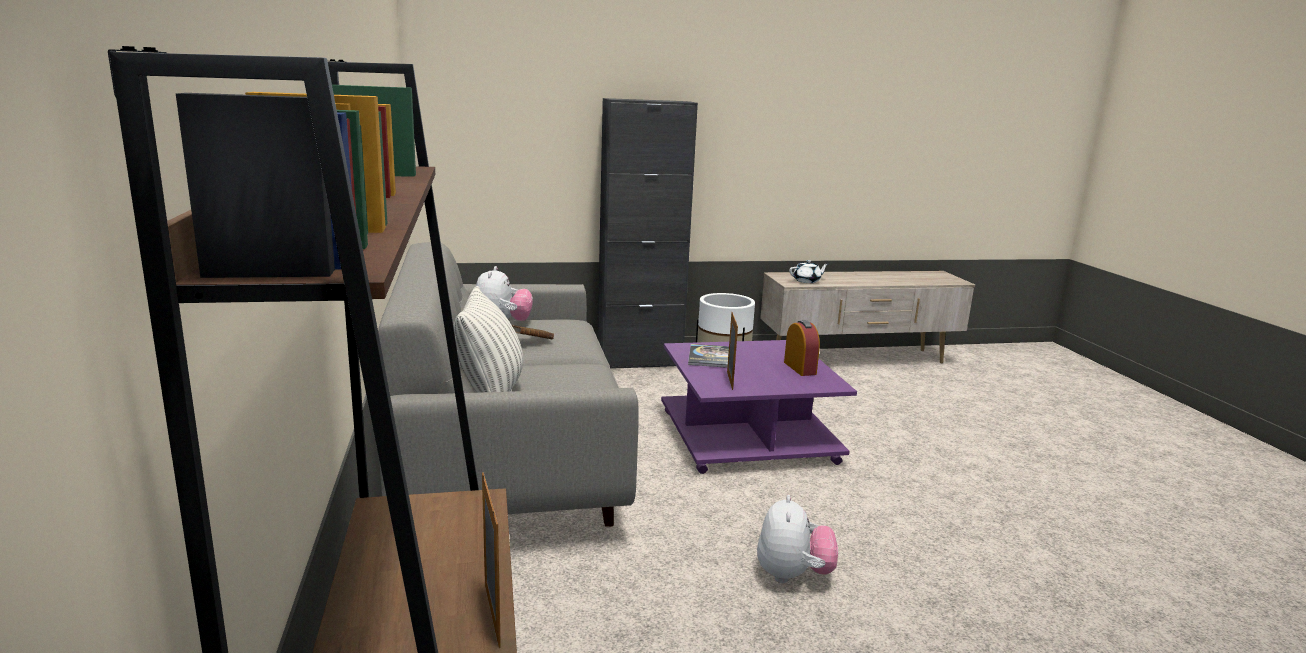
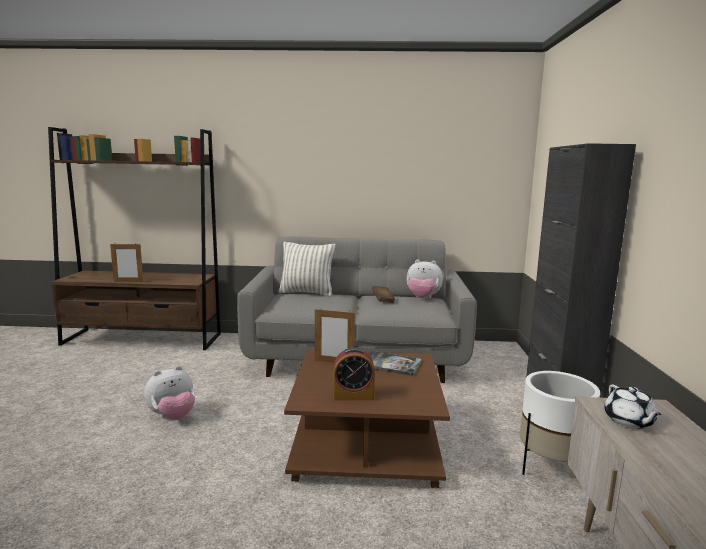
camera: 105 degrees right, 5 degrees down
purple coffee table [661,340,857,474] -> brown coffee table [284,350,450,488]
plush toy [757,495,838,583] -> plush toy turned 60 degrees counterclockwise [144,366,195,420]

